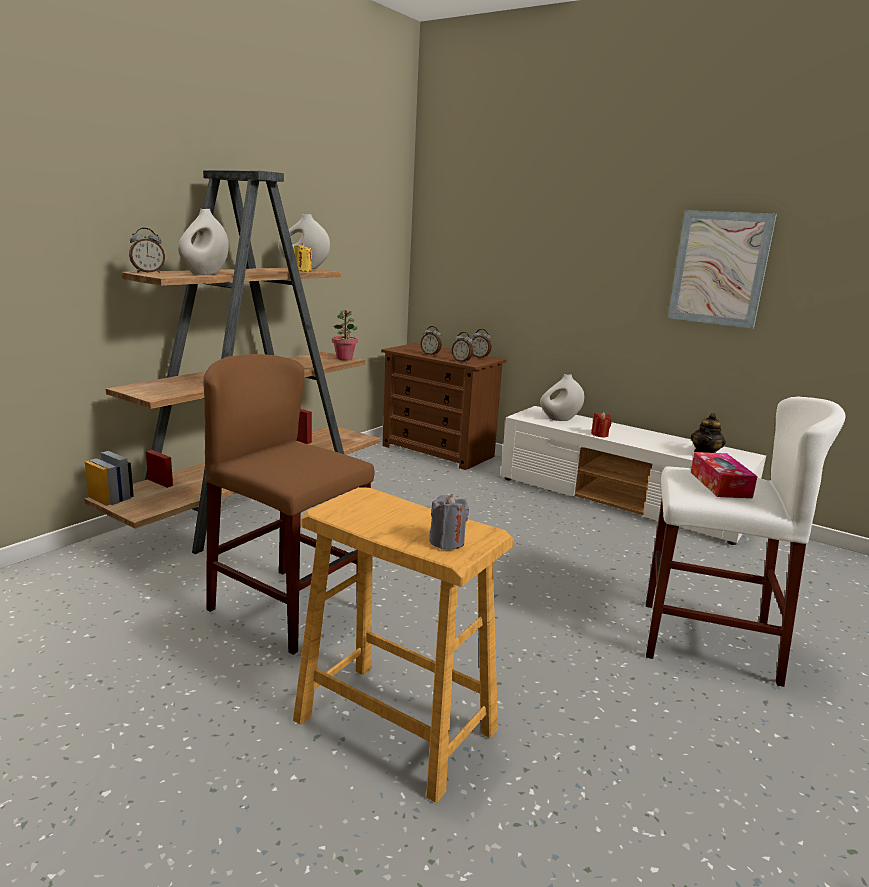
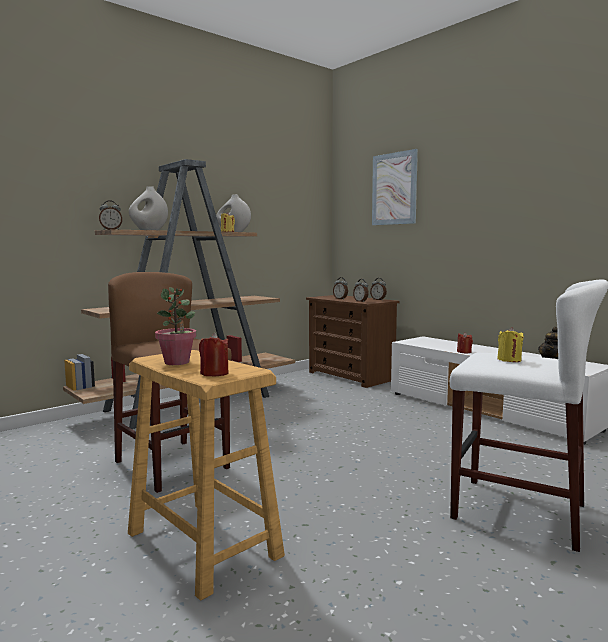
camera: 15 degrees right, 10 degrees down
potted plant [332,310,358,360] -> potted plant moved to [155,287,196,365]
grey candle [429,494,469,550] -> red candle [199,333,229,376]
white vase [540,374,584,421] -> none
picture [668,210,777,329] -> picture moved to [372,149,418,225]
tissue box [691,452,758,498] -> yellow candle [497,327,524,362]

